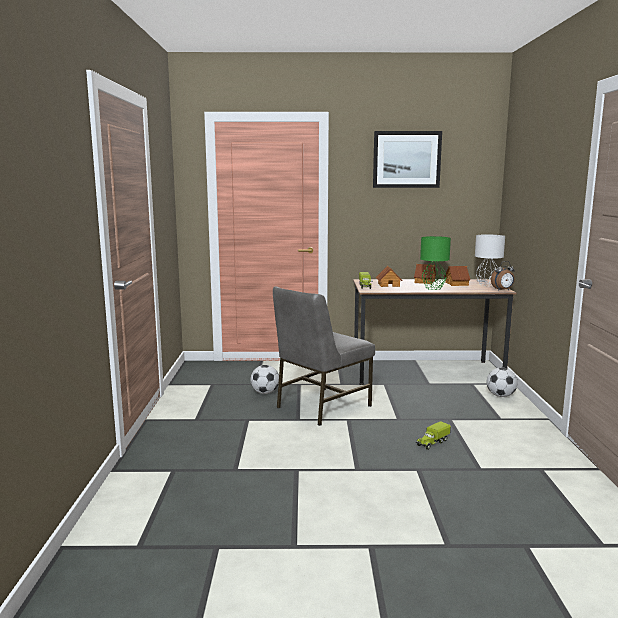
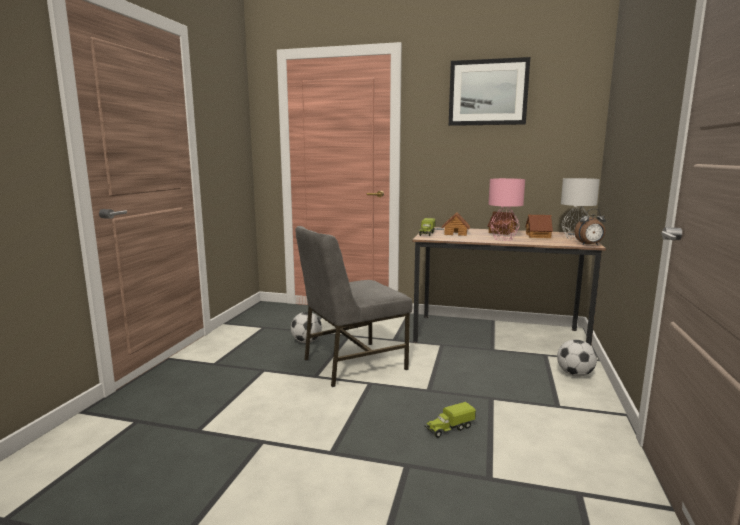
camera: 15 degrees right, 0 degrees up
green table lamp [420,236,451,290] -> pink table lamp [488,178,525,241]

